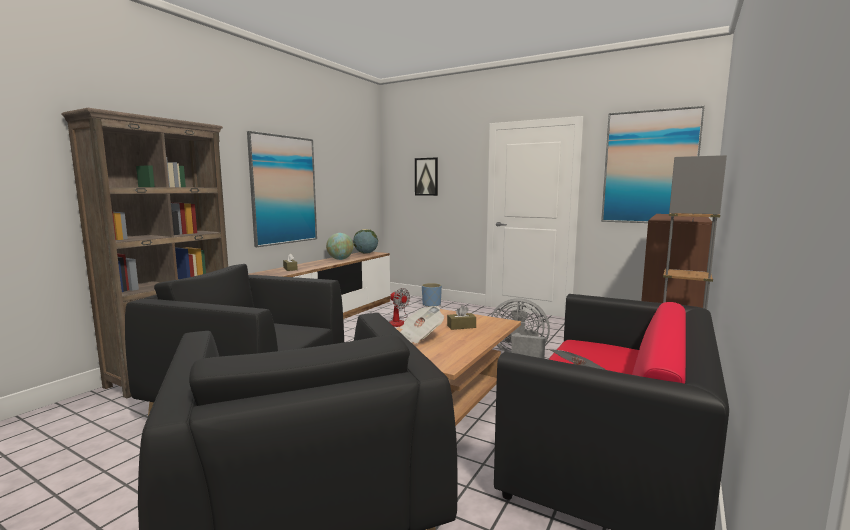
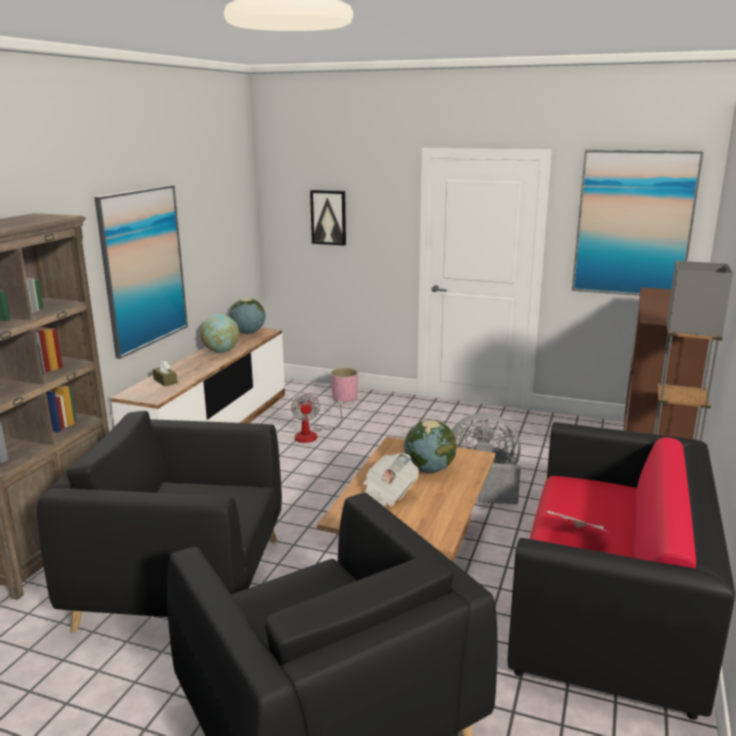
camera: 10 degrees left, 10 degrees up
fan [389,288,410,327] -> fan turned 45 degrees clockwise [291,394,343,443]
blue planter [422,283,442,307] -> pink planter [331,368,358,403]
brown tissue box [447,305,476,330] -> globe [404,420,457,473]

